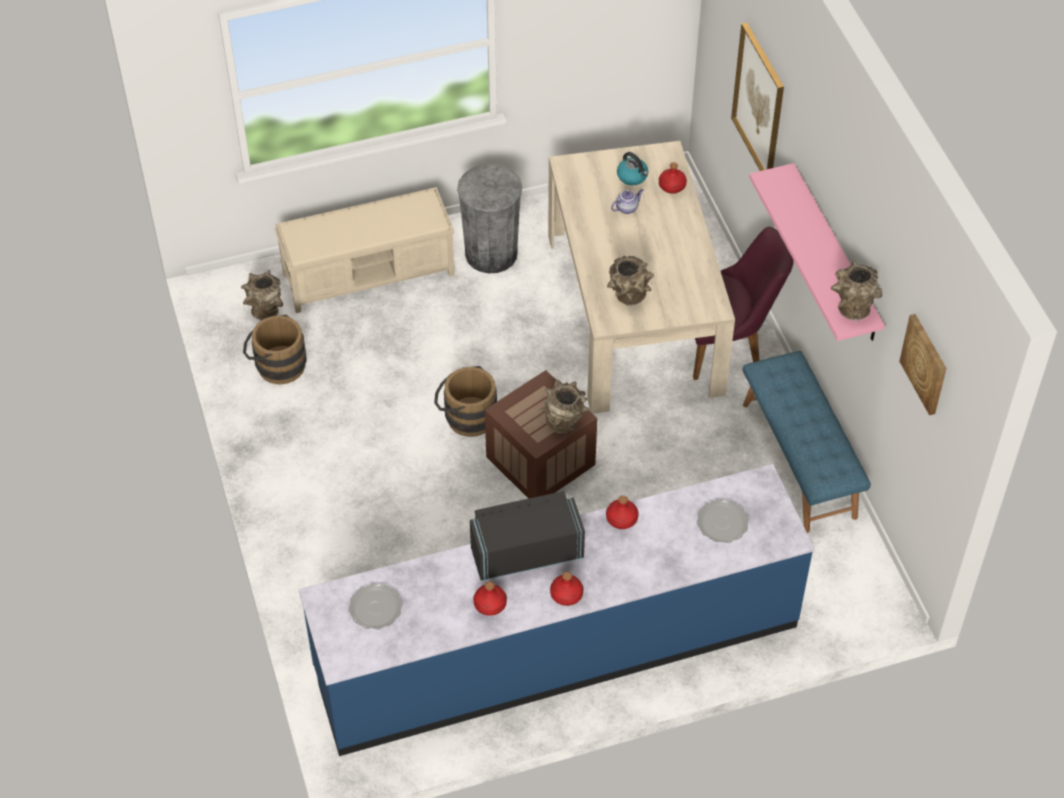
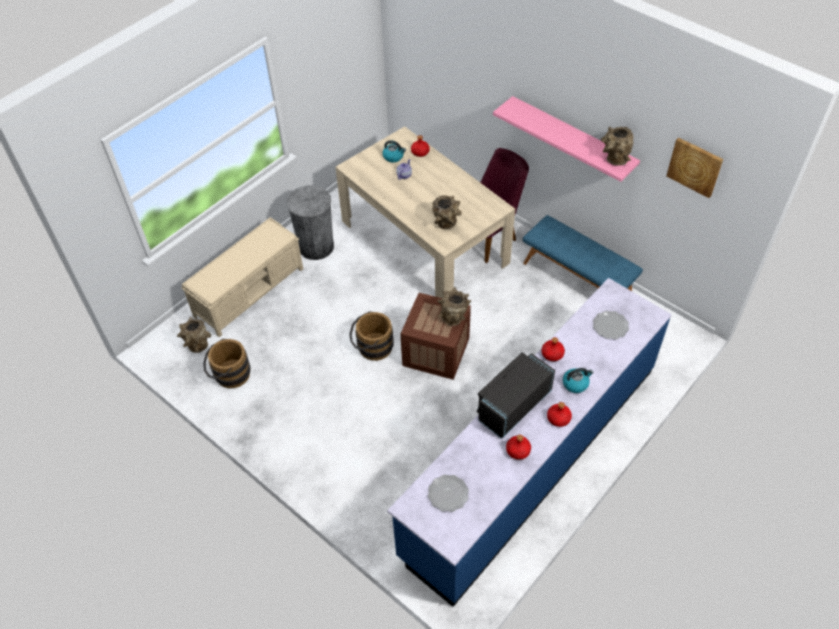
camera: 30 degrees left, 0 degrees up
picture [731,23,784,171] -> none
none -> kettle [563,368,594,393]

